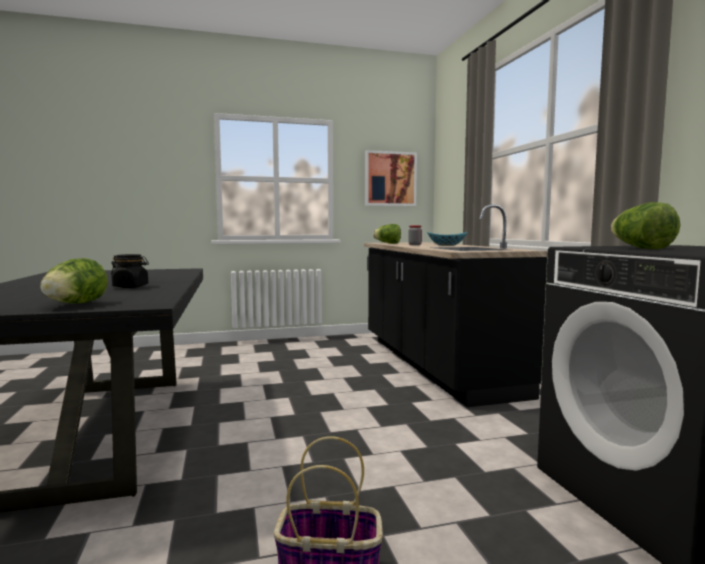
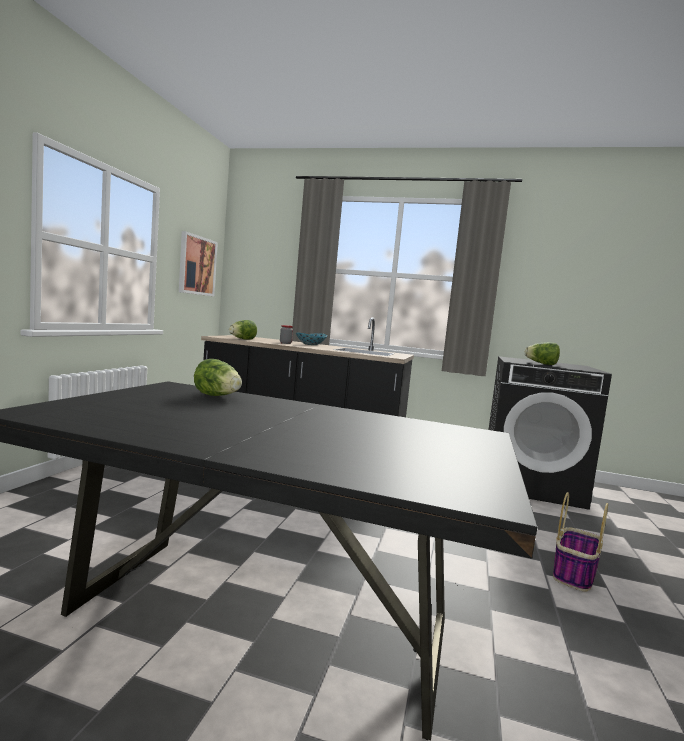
camera: 60 degrees left, 0 degrees up
lettuce [40,258,108,304] -> lettuce moved to [194,359,242,396]
black jar [111,254,149,288] -> none

